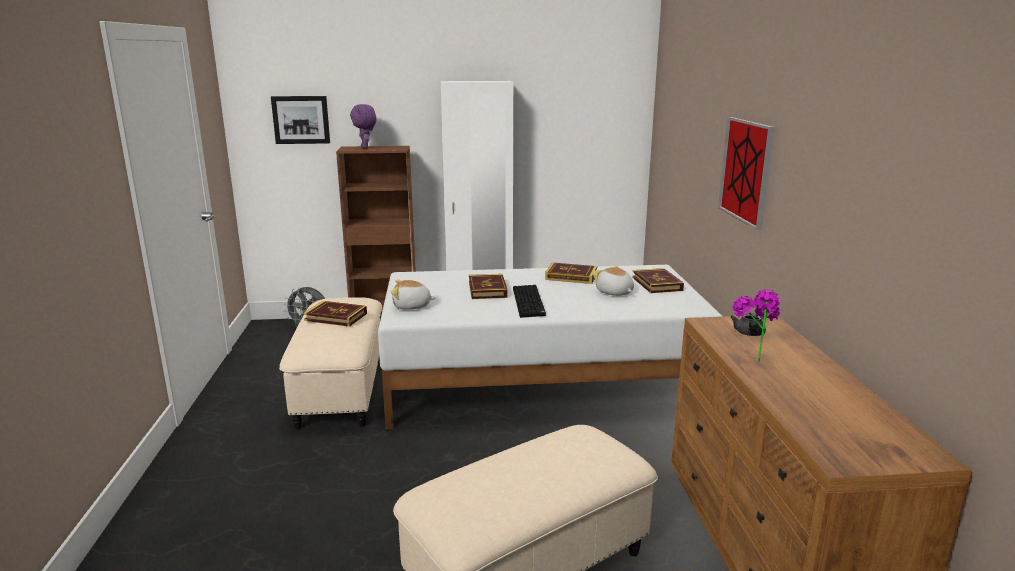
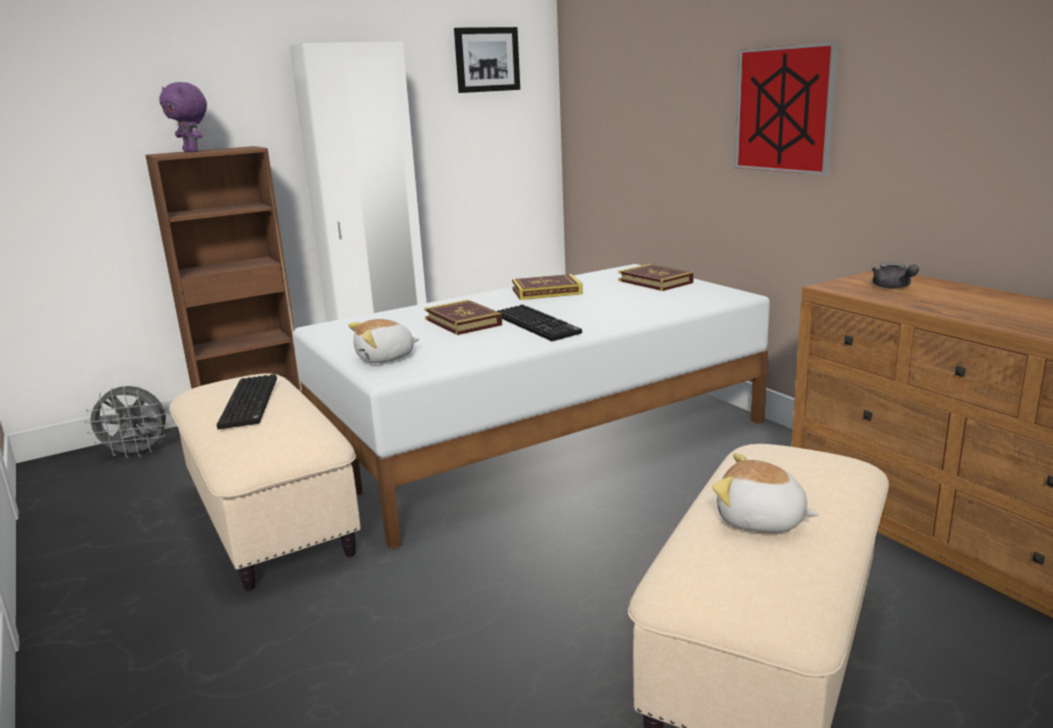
camera: 25 degrees left, 0 degrees up
picture [271,96,330,144] -> picture moved to [454,27,520,93]
book [304,301,367,327] -> keyboard [217,374,277,430]
plush toy [592,266,634,296] -> plush toy moved to [712,453,819,532]
potted plant [733,289,780,362] -> none

